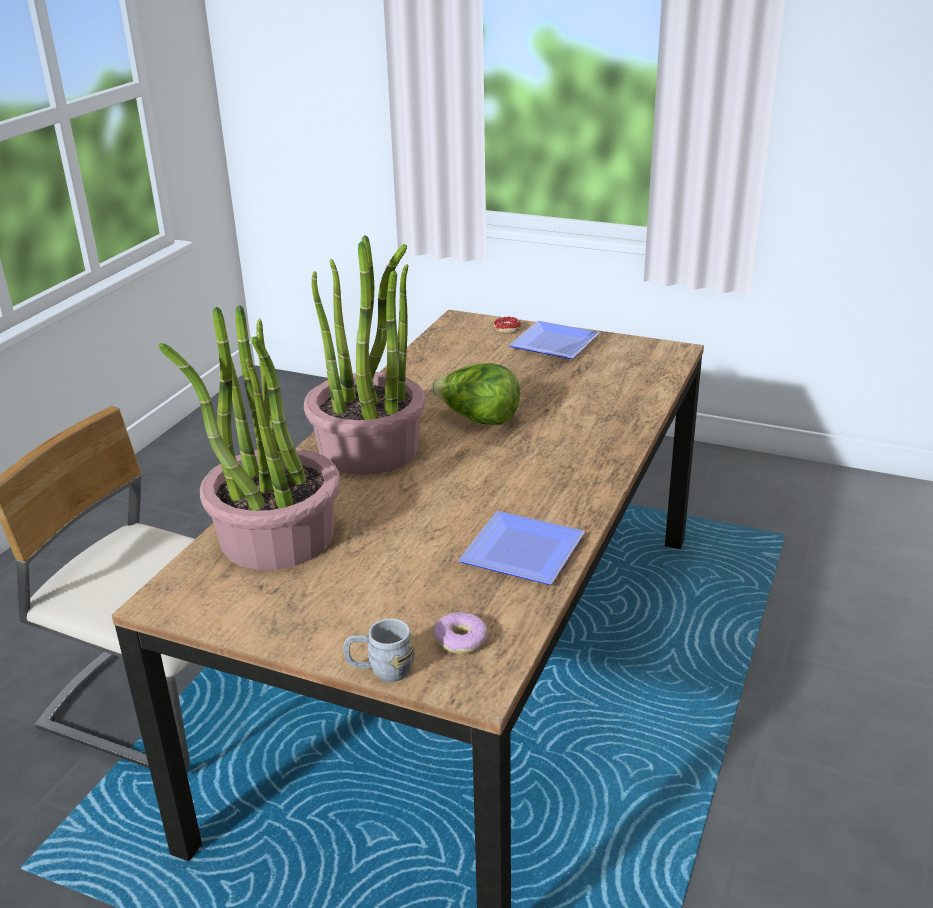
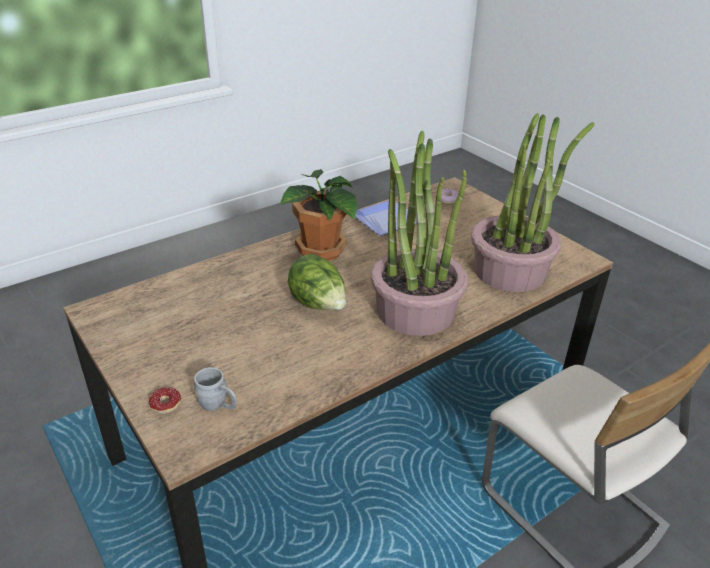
camera: 150 degrees left, 5 degrees up
grey mug [343,618,415,682] -> grey mug moved to [193,367,237,411]
plate [508,321,600,359] -> none
none -> potted plant [280,169,357,261]

